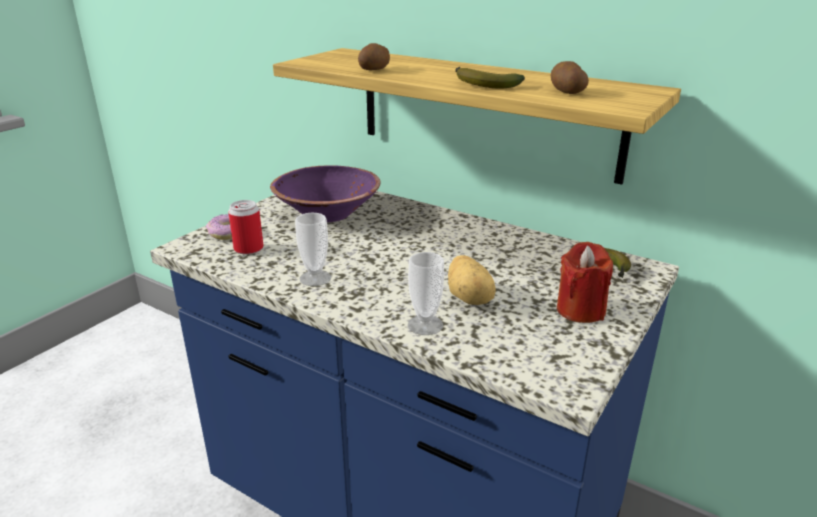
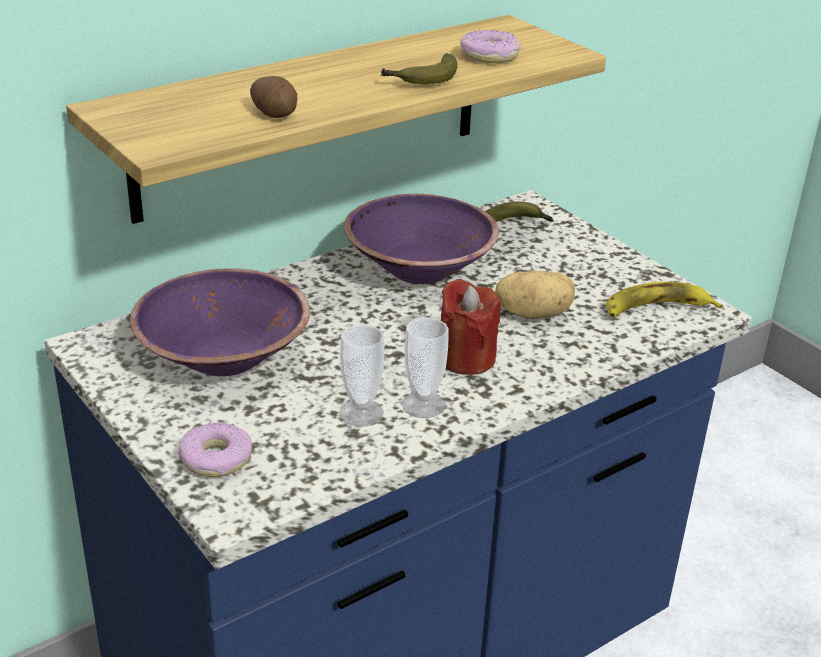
camera: 70 degrees left, 5 degrees up
can [228,200,264,255] -> none
cup [408,252,444,335] -> cup moved to [339,324,385,427]
potato [551,61,589,94] -> donut [460,30,521,63]
red candle [557,242,613,323] -> red candle moved to [441,278,501,375]
none -> purple bowl [344,194,499,284]
none -> banana [606,282,723,317]

